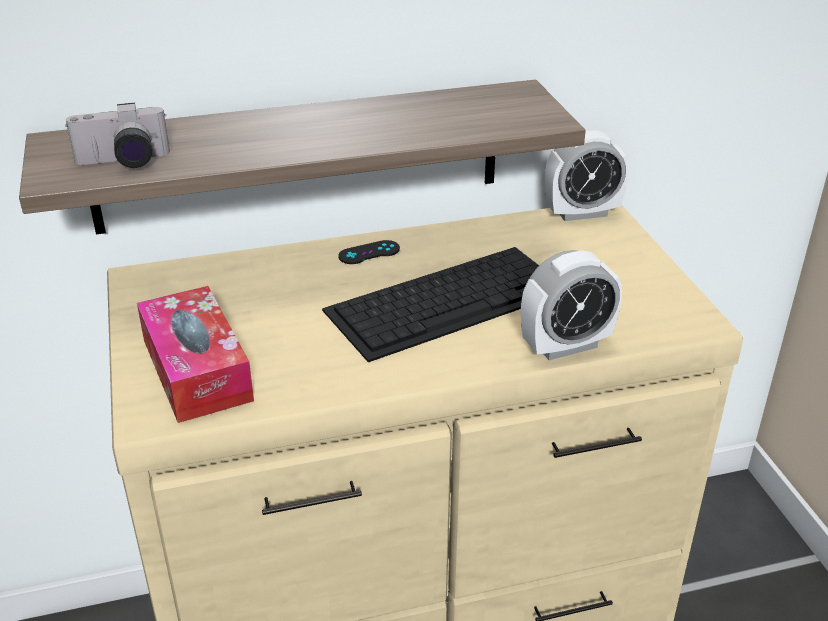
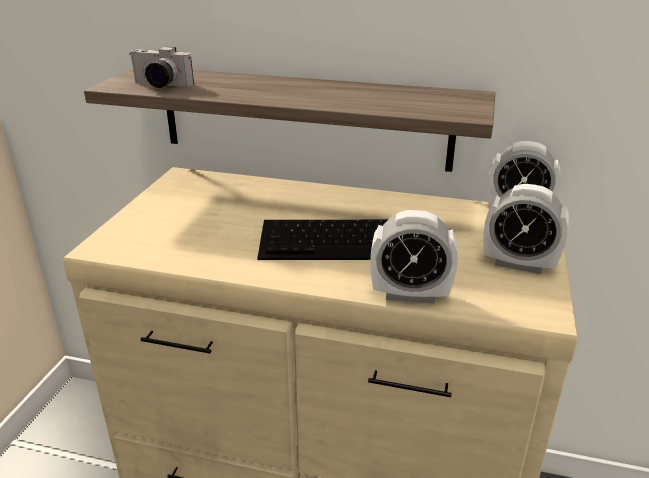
camera: 30 degrees right, 5 degrees down
tissue box [137,286,254,423] -> none
black game controller [338,240,400,264] -> none
none -> alarm clock [483,184,569,274]

